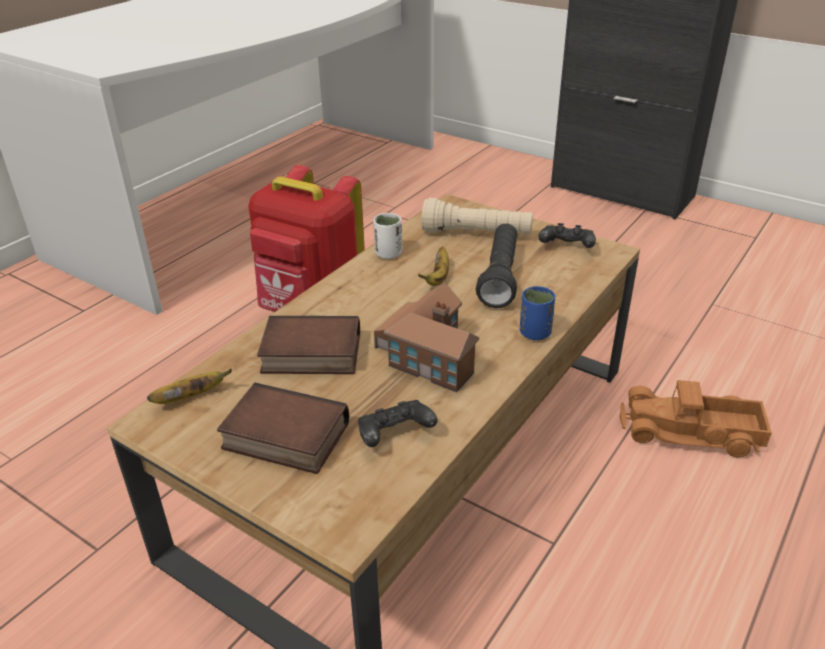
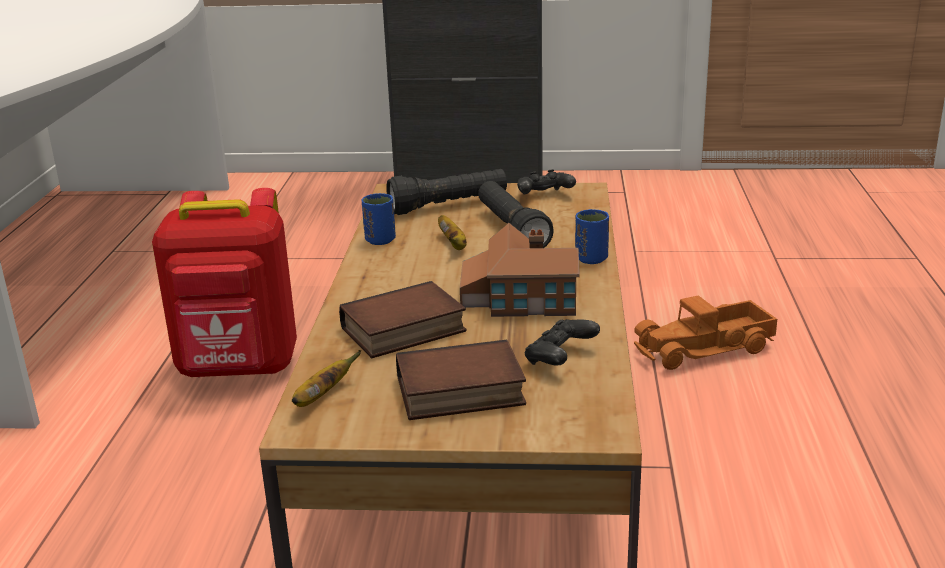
camera: 30 degrees left, 10 degrees down
white cup [373,213,402,259] -> blue cup [362,193,396,245]
beige flashlight [421,198,533,234] -> black flashlight [386,169,507,215]

